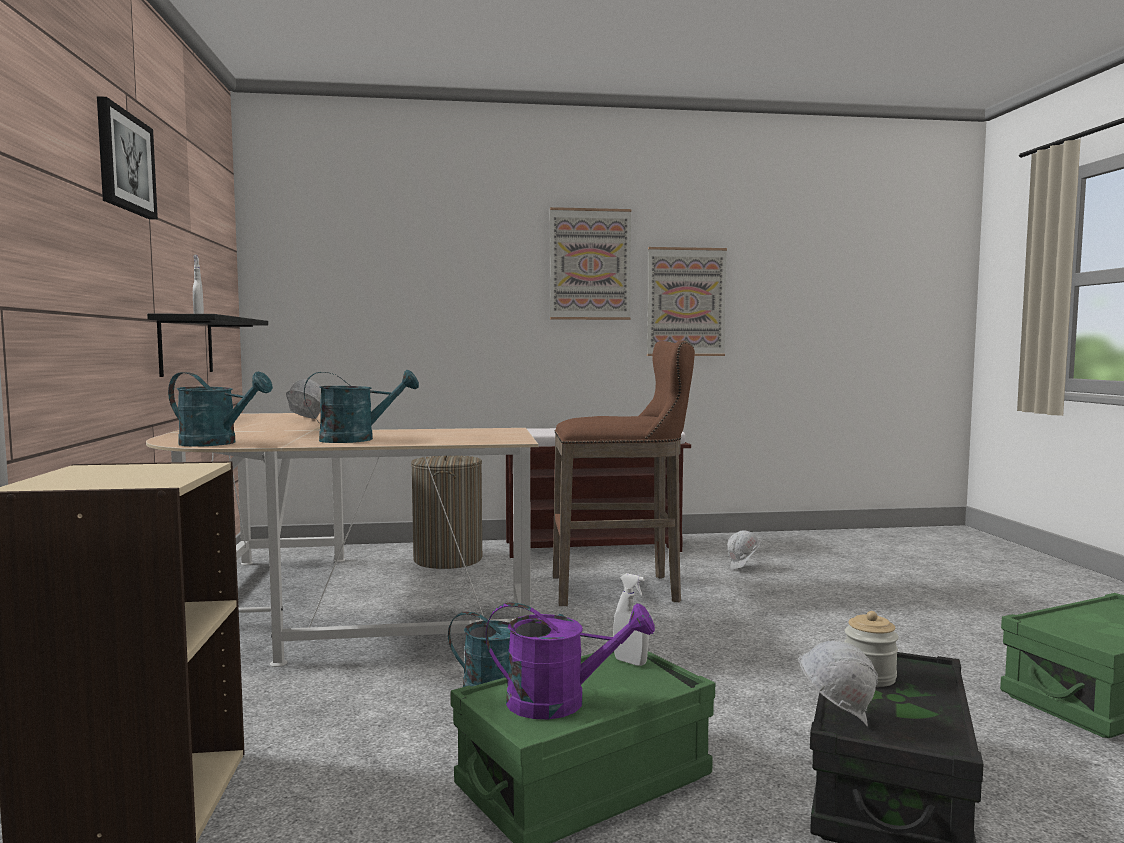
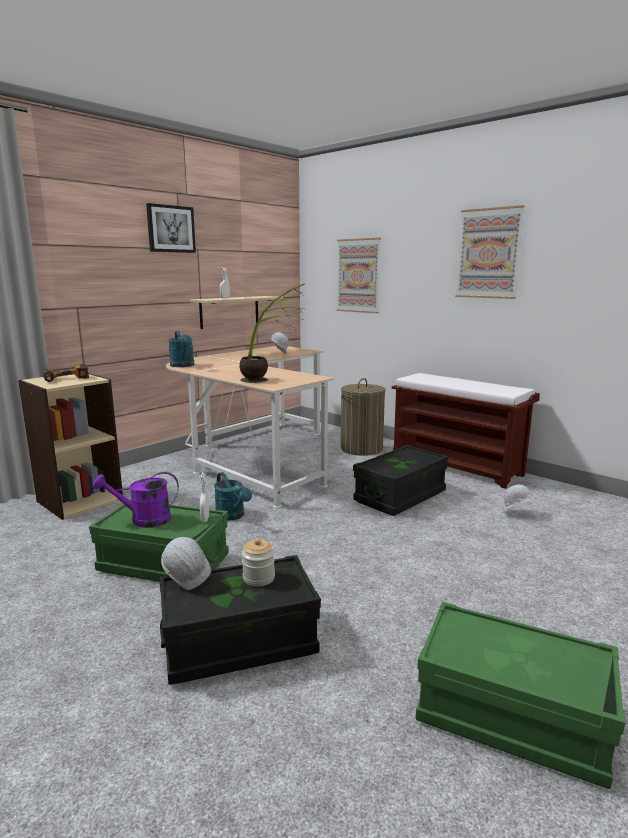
camera: 50 degrees right, 10 degrees up
black shelf [147,314,268,377] -> beige shelf [190,296,283,329]
turquoise watering can [304,369,419,443] -> none
purple watering can [486,602,655,720] -> purple watering can turned 120 degrees clockwise [93,472,179,528]
brown stool [553,340,695,606] -> black storage box [353,445,448,516]
picture [647,247,727,356] -> picture moved to [336,238,381,313]
none -> power drill [43,364,89,382]
none -> potted plant [239,284,305,383]

